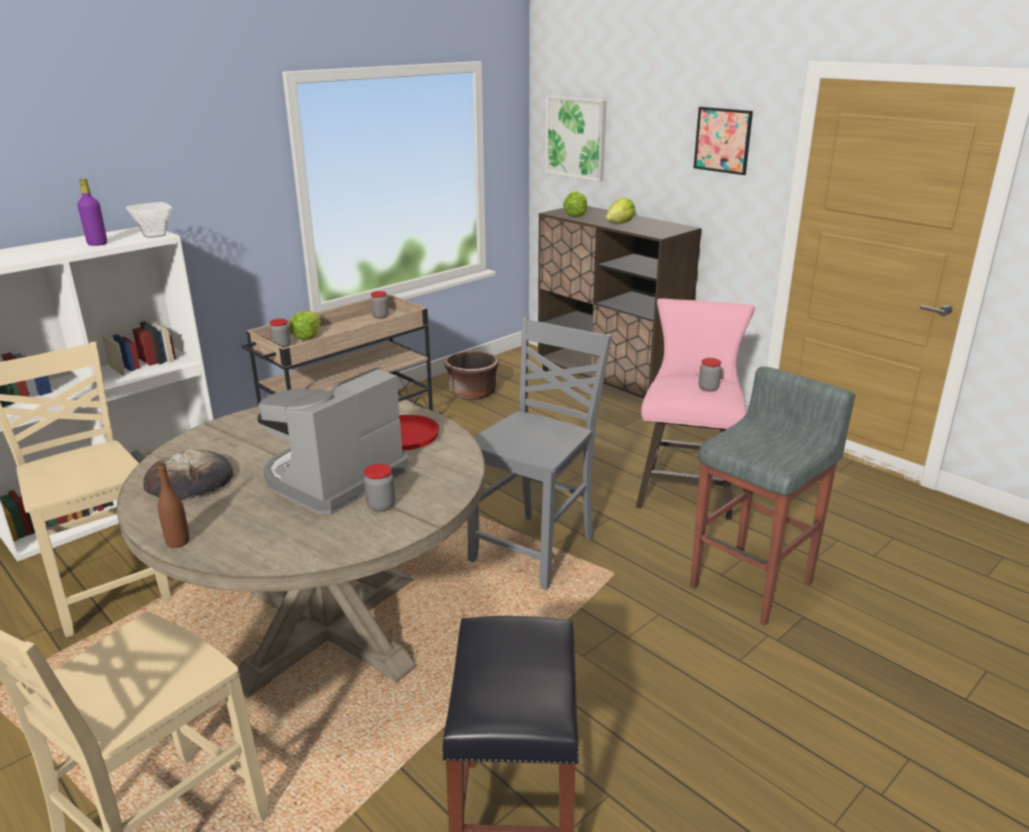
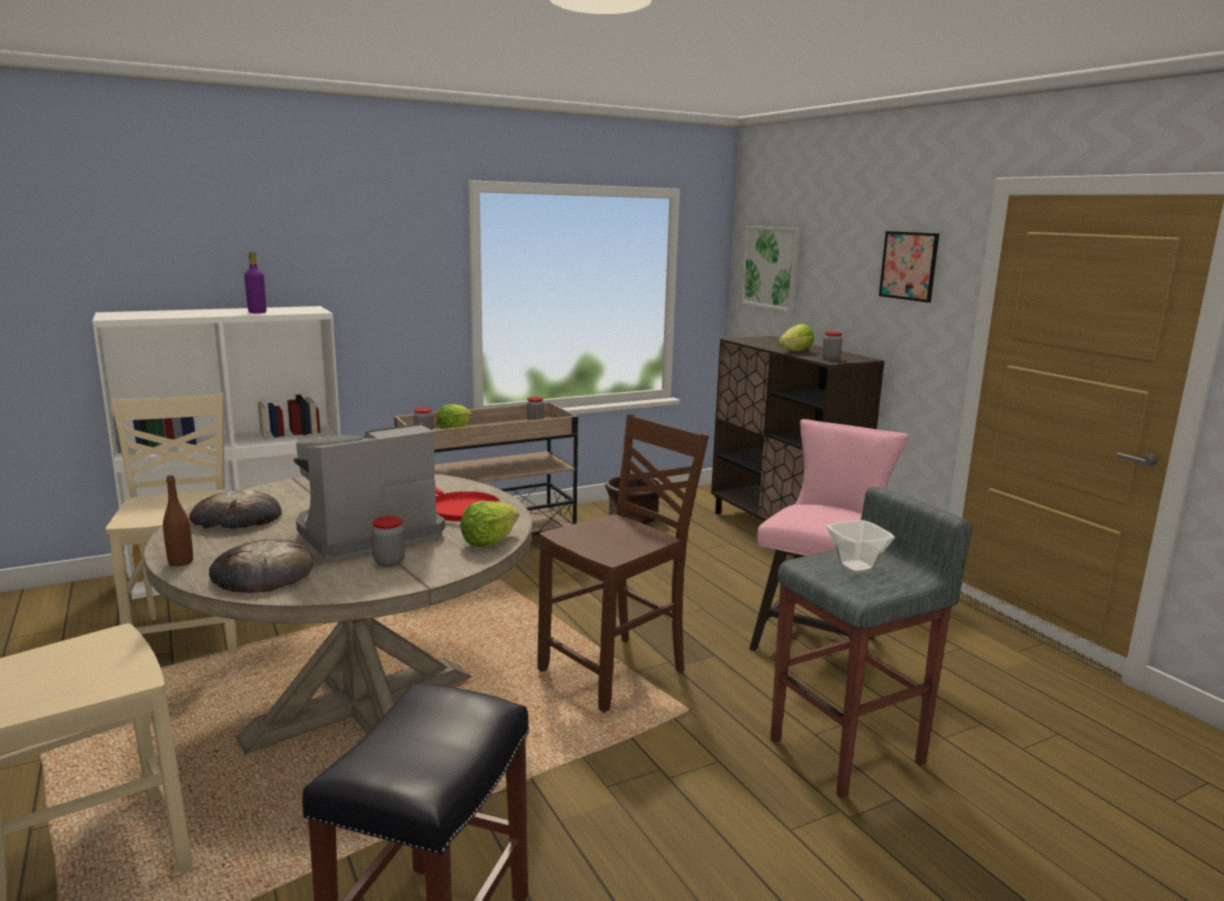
camera: 15 degrees right, 10 degrees down
bowl [126,202,172,238] -> bowl moved to [826,520,895,573]
grey chair [467,318,612,590] -> brown chair [538,414,709,712]
lettuce [563,191,587,217] -> lettuce moved to [460,501,519,547]
jar [699,358,721,392] -> jar moved to [822,331,843,360]
none -> bread [209,539,313,593]

